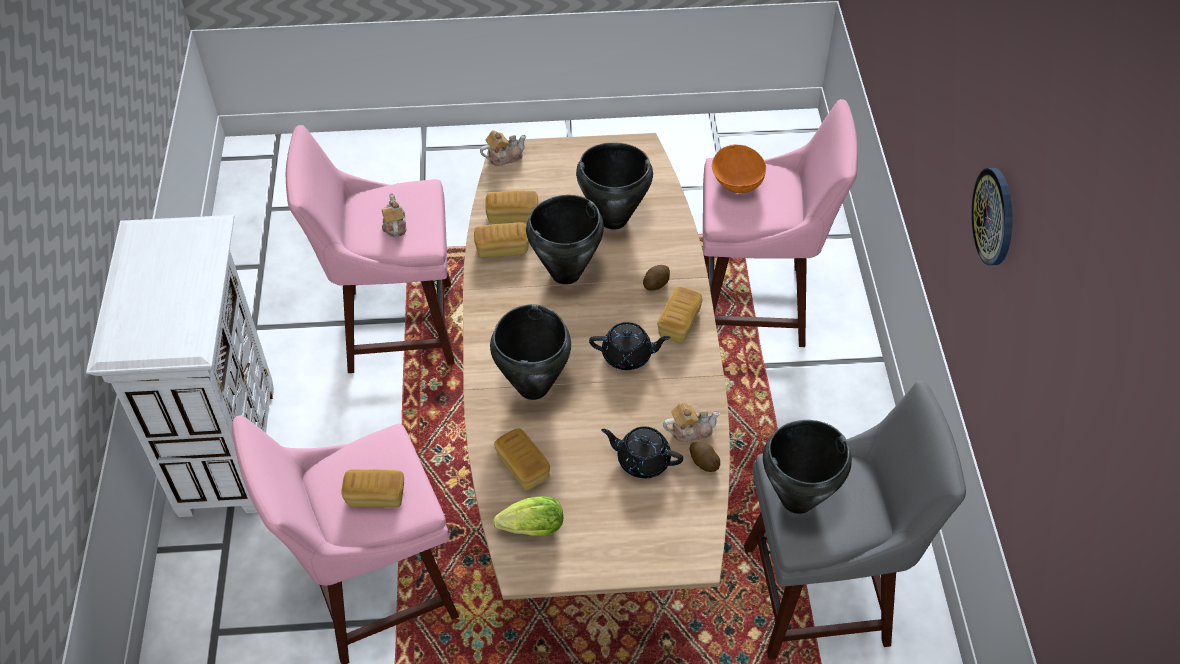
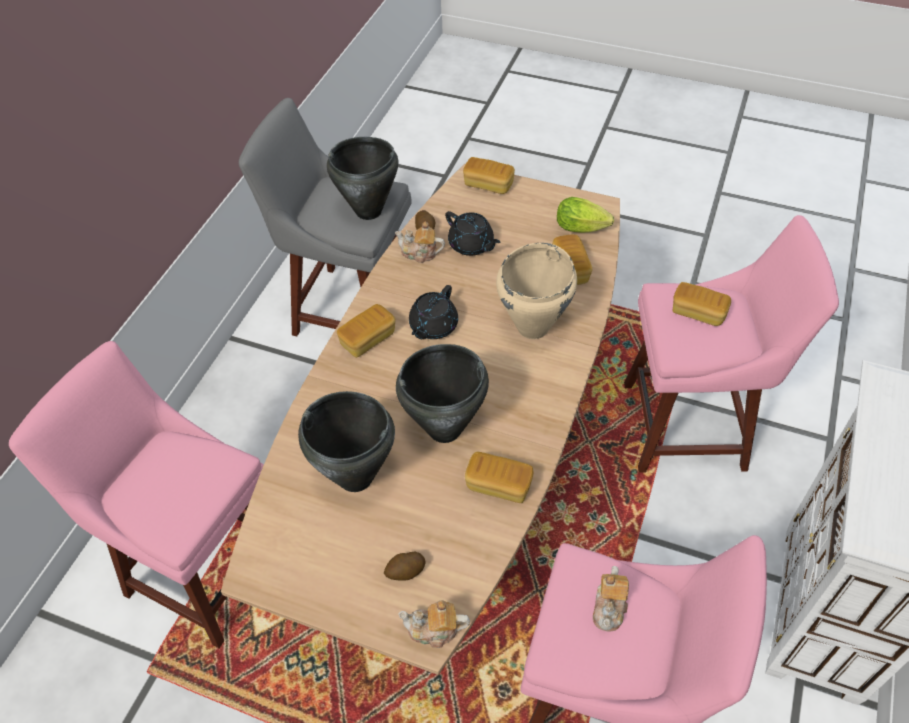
camera: 155 degrees left, 0 degrees up
bread [485,191,538,224] -> bread moved to [463,157,515,194]
black cooking pot [490,304,571,400] -> beige cooking pot [496,243,577,339]
black teapot [589,322,671,370] -> black teapot turned 90 degrees counterclockwise [409,285,458,339]
potato [643,265,670,291] -> potato moved to [384,551,426,581]
orange bowl [712,144,766,193] -> none
wall clock [972,168,1012,265] -> none

